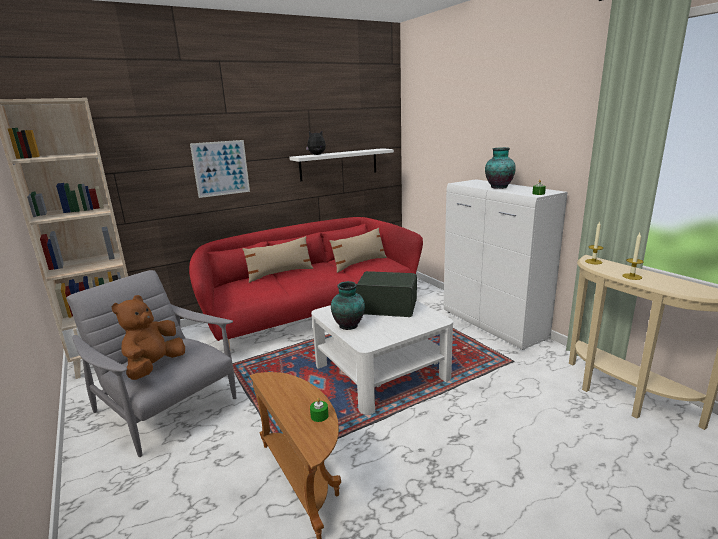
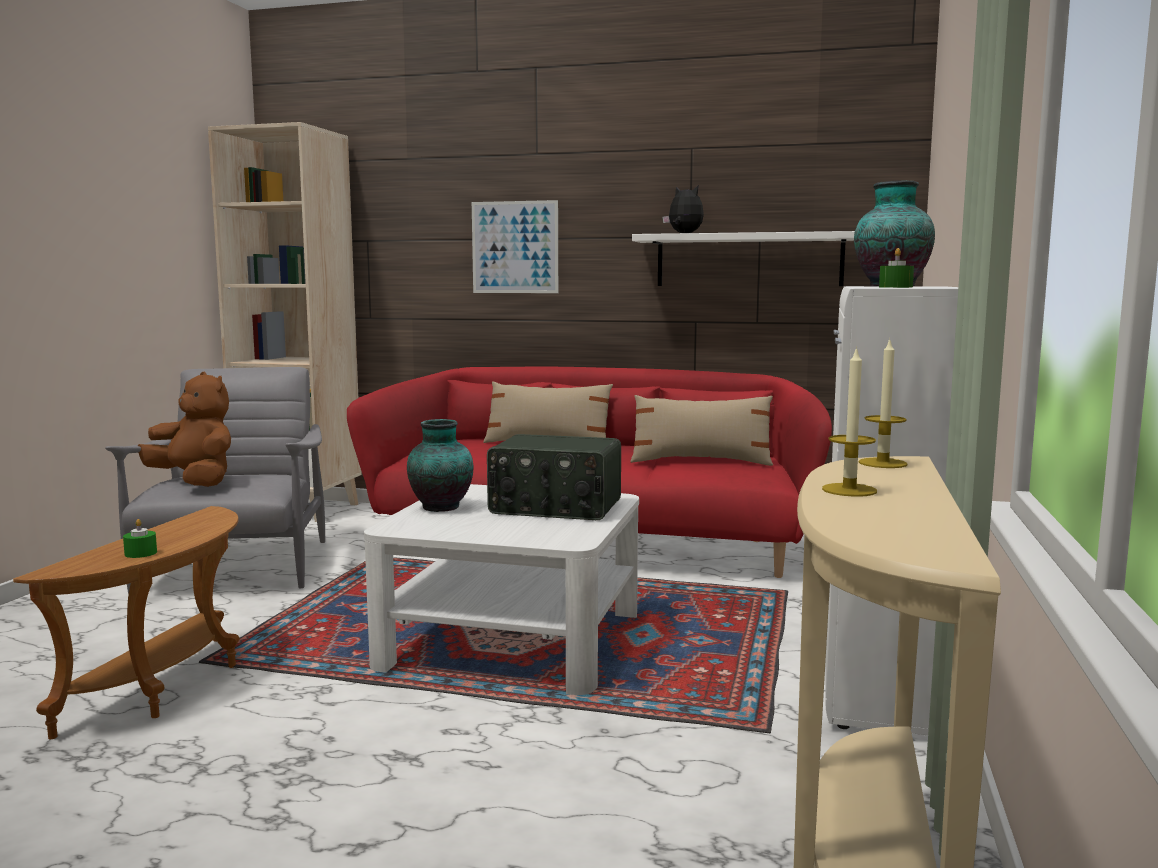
camera: 45 degrees right, 10 degrees down
brown plush toy [112,295,185,380] -> brown plush toy turned 60 degrees clockwise [138,371,231,487]
radio [356,271,417,317] -> radio turned 135 degrees clockwise [487,434,621,520]

